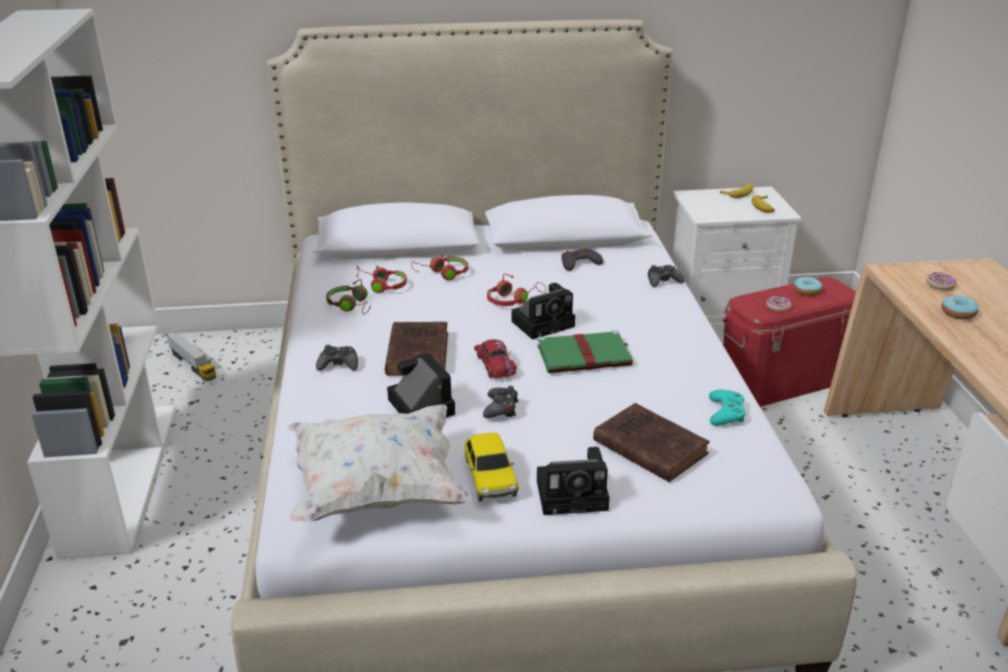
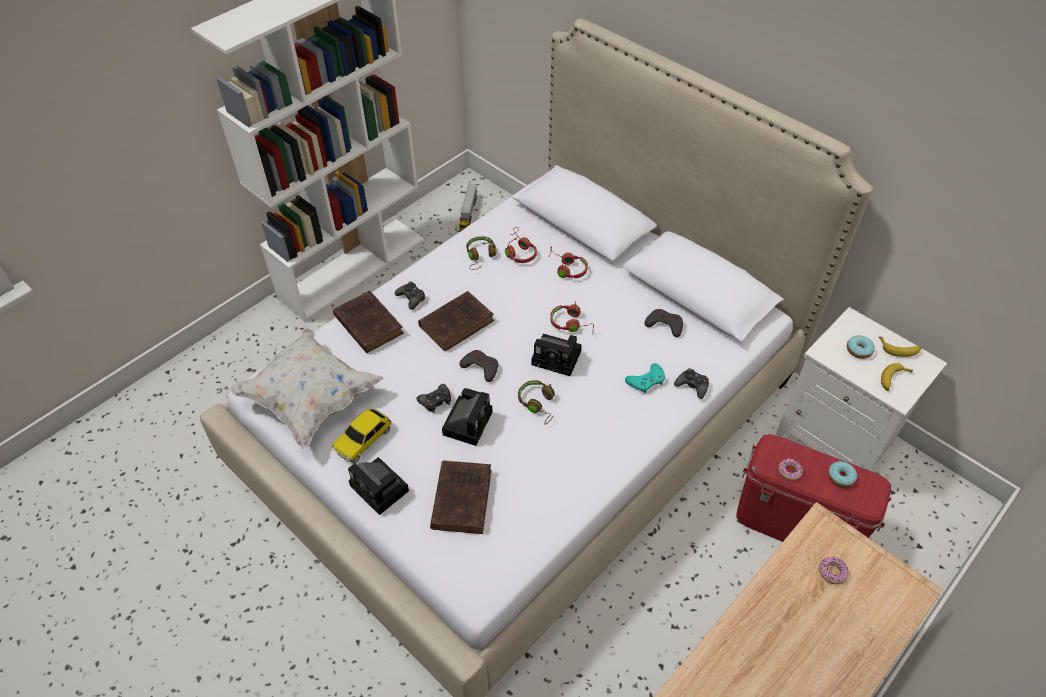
camera: 50 degrees right, 20 degrees up
camera [387,353,455,418] -> camera moved to [442,388,492,446]
red toy car [474,339,517,378] -> grey game controller [459,350,498,382]
green book [537,330,633,373] -> brown headphones [518,380,555,425]
turquoise game controller [709,390,746,426] -> turquoise game controller moved to [625,363,665,393]
donut [941,295,979,319] -> donut moved to [847,335,875,359]
none -> brown book [333,291,404,353]

